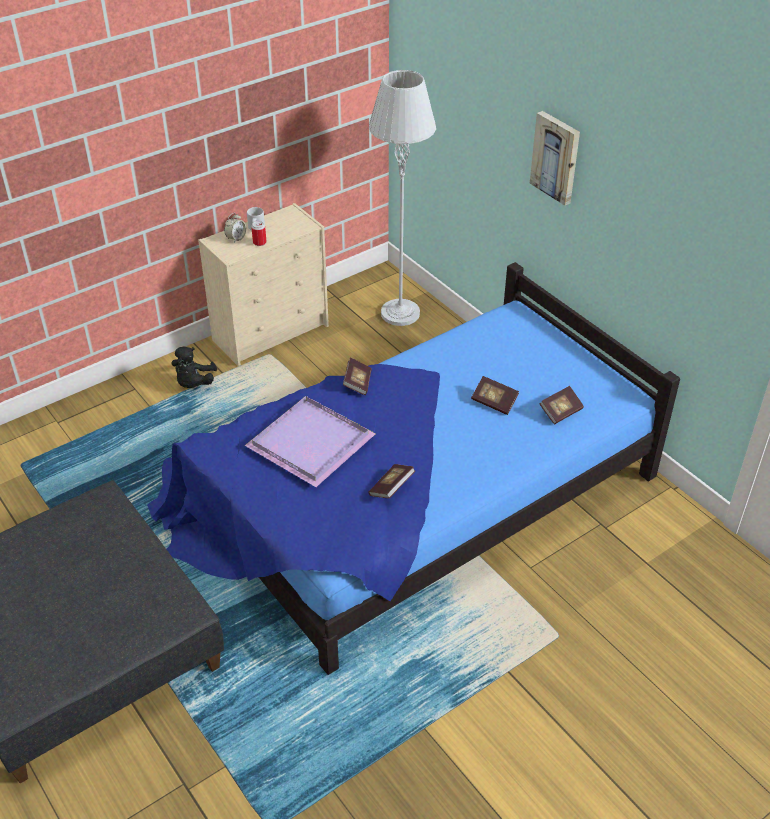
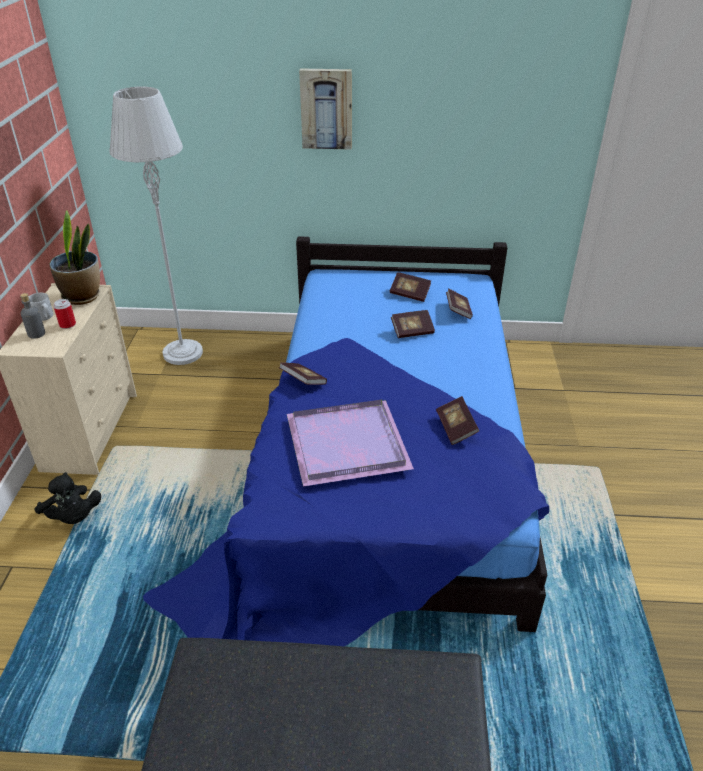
camera: 50 degrees left, 5 degrees down
alarm clock [224,213,246,243] -> grey bottle [20,293,45,339]
none -> potted plant [50,210,100,305]
none -> book [390,272,431,302]

